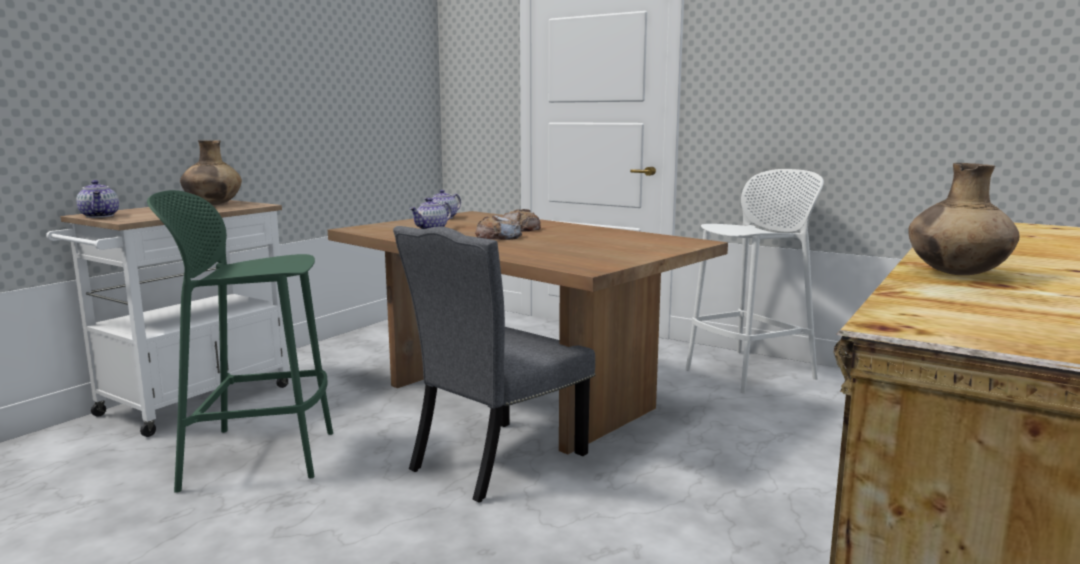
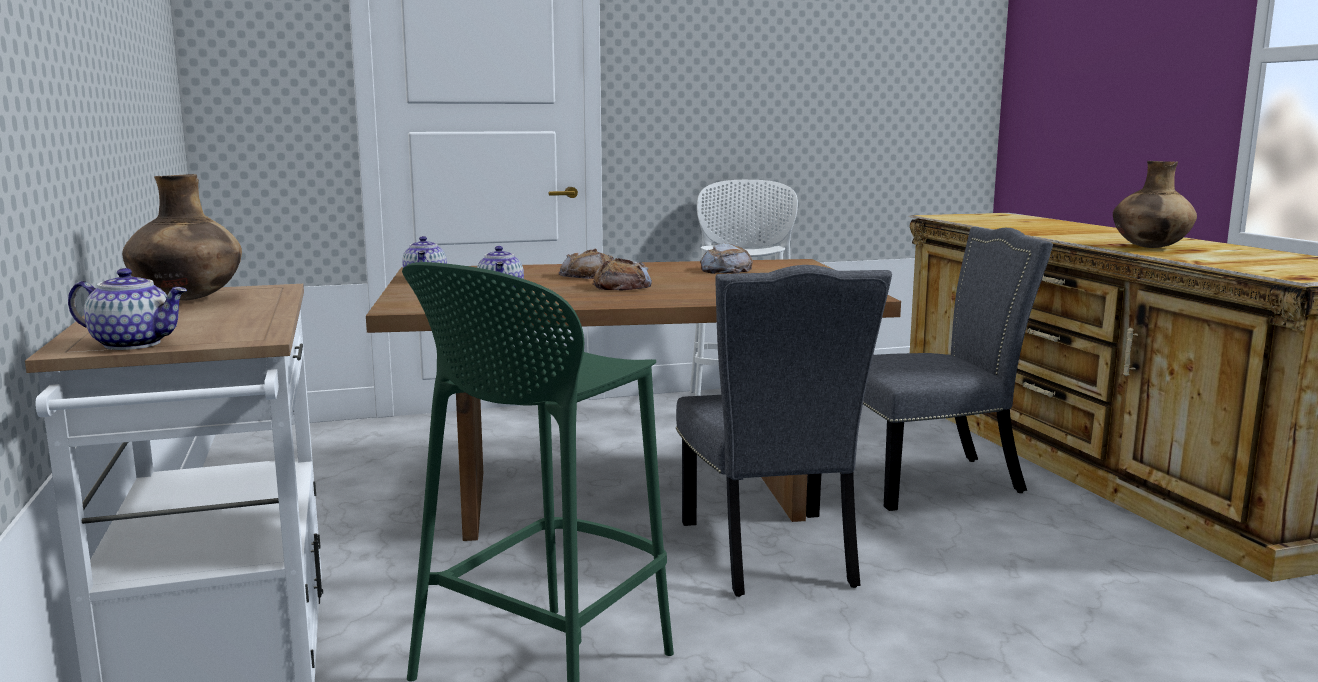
camera: 50 degrees left, 0 degrees up
none -> bread [700,243,753,274]
none -> grey chair [863,227,1053,511]

